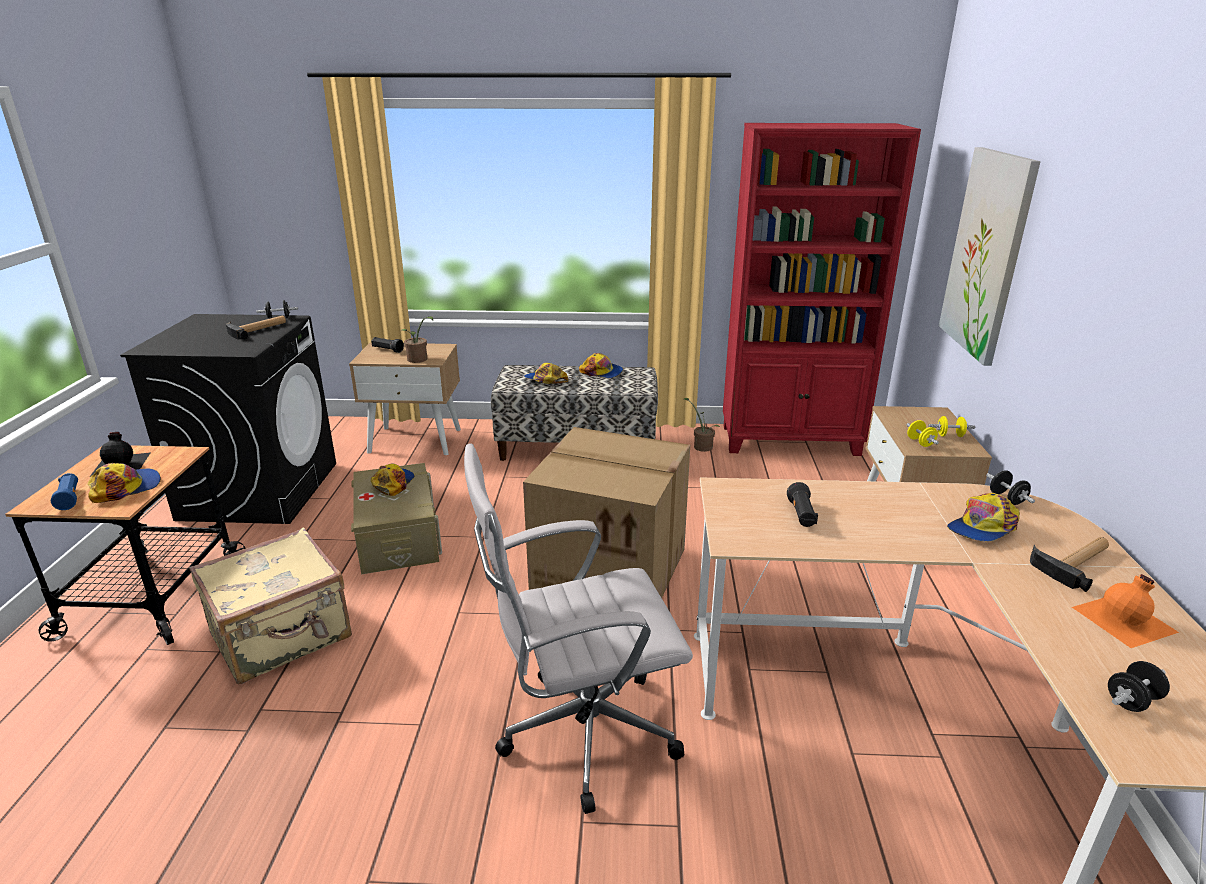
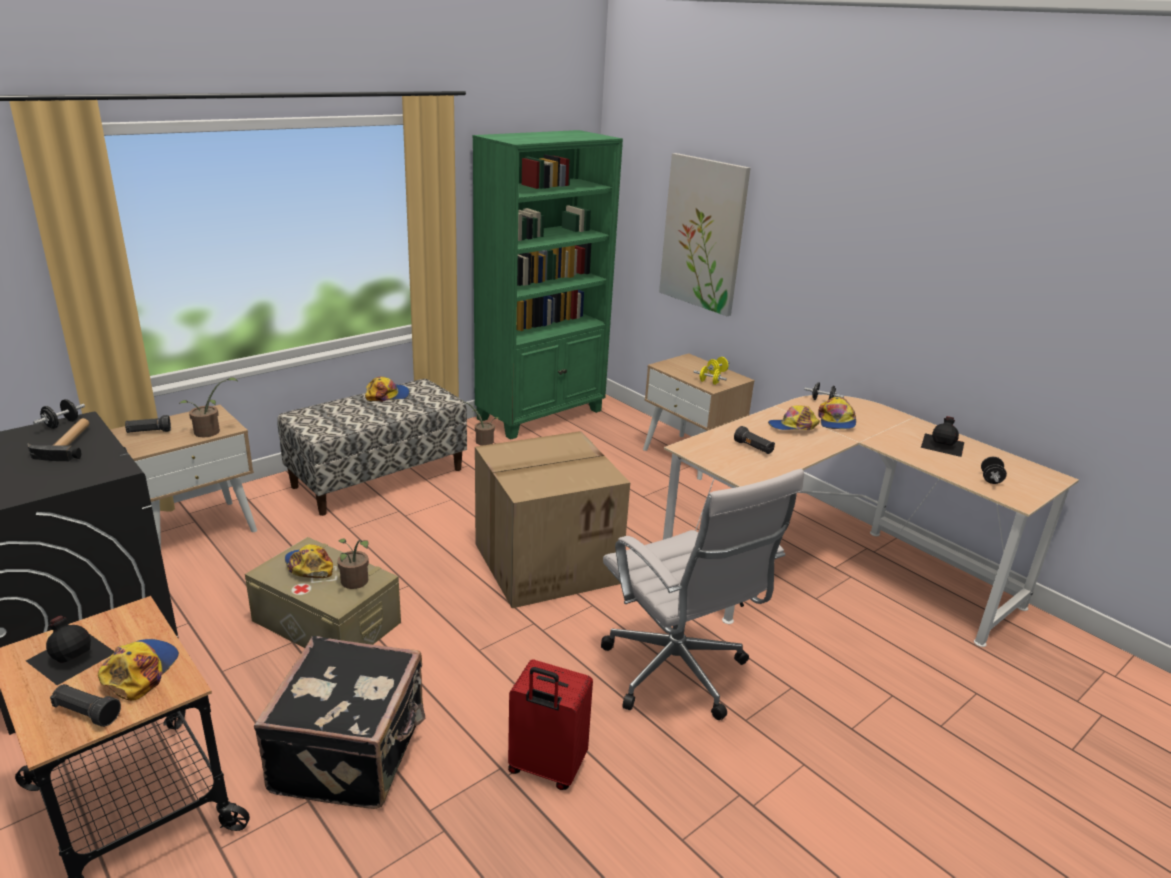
camera: 45 degrees left, 0 degrees up
blue flashlight [51,473,78,510] -> black flashlight [50,684,121,727]
beige suitcase [189,528,352,684] -> black suitcase [254,636,425,809]
white office chair [464,443,693,814] -> white office chair turned 60 degrees counterclockwise [601,469,804,720]
cap [524,363,568,384] -> cap moved to [768,405,820,430]
red bookcase [723,123,921,456] -> green bookcase [472,130,623,440]
hammer [1030,537,1109,592] -> none
orange bottle [1072,574,1179,648] -> black bottle [921,416,964,457]
none -> potted plant [337,539,369,589]
none -> red suitcase [508,660,593,790]

